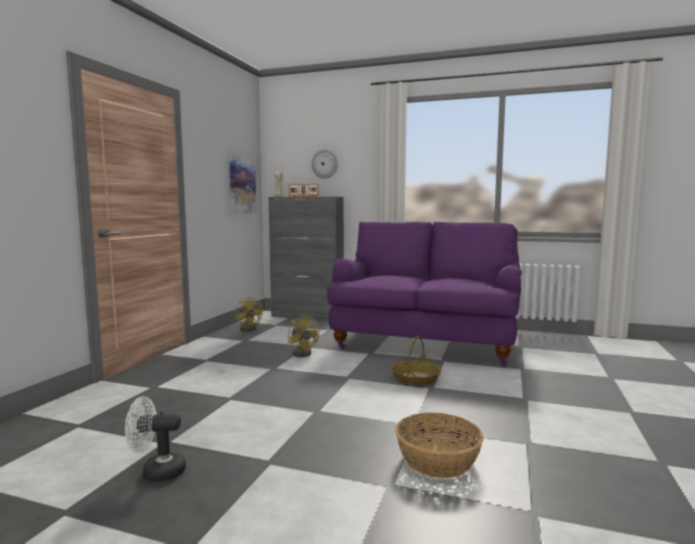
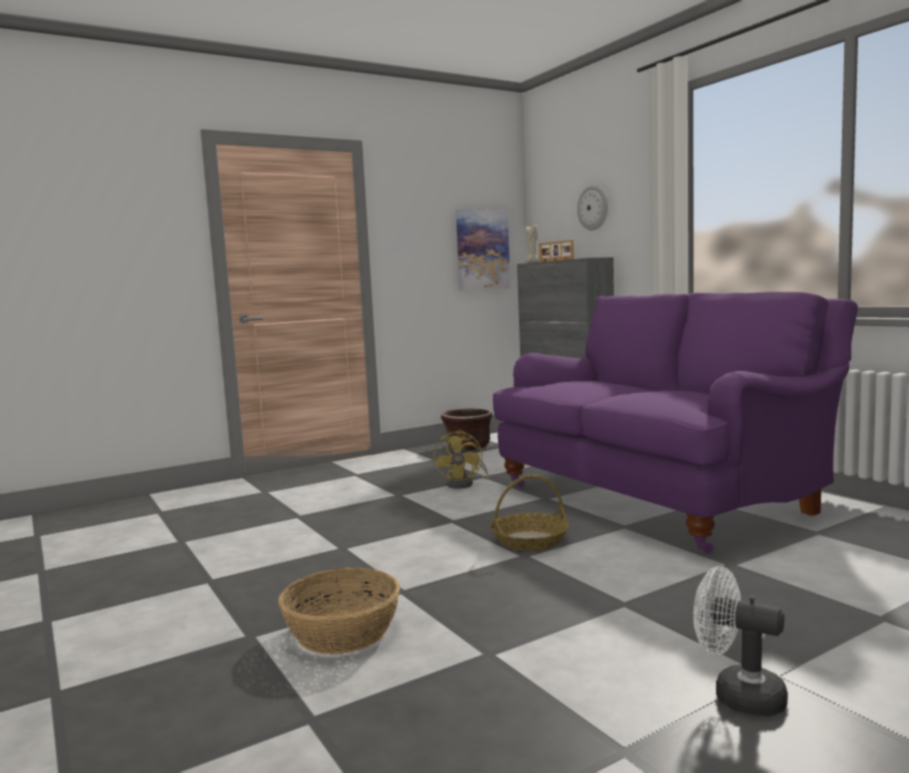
camera: 40 degrees right, 0 degrees up
white fan [125,396,186,482] -> white fan moved to [693,566,788,716]
yellow fan [236,297,263,331] -> brown planter [441,409,492,450]

